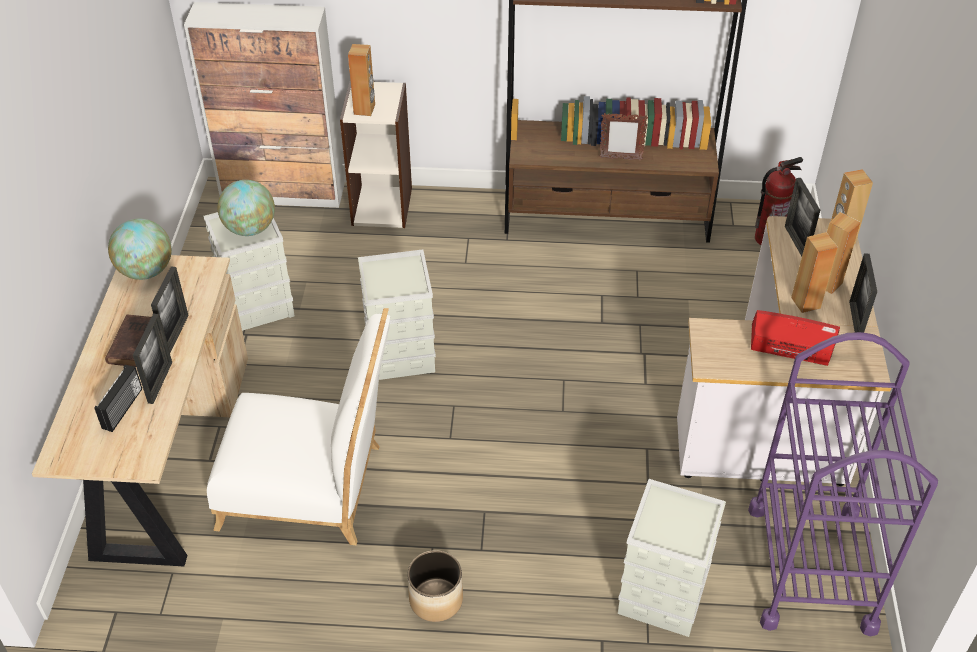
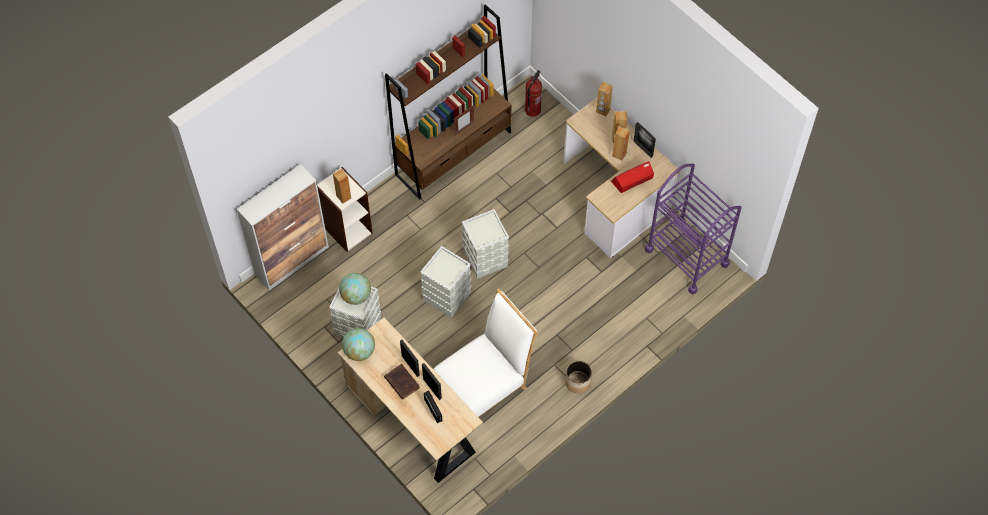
camera: 45 degrees left, 15 degrees up
grey storage box [618,479,726,637] -> grey storage box moved to [462,209,509,279]
picture frame [785,178,820,256] -> none

